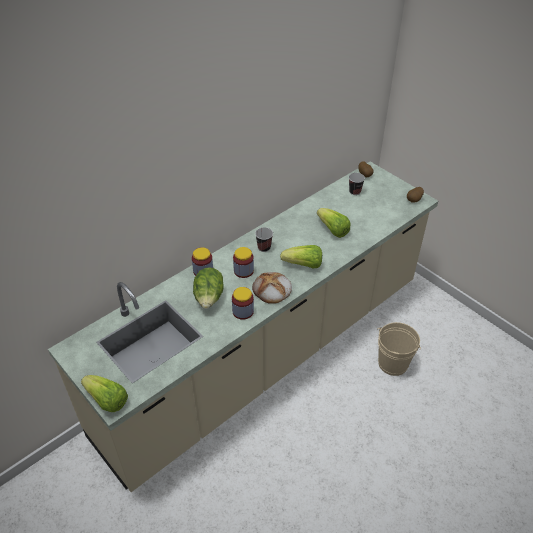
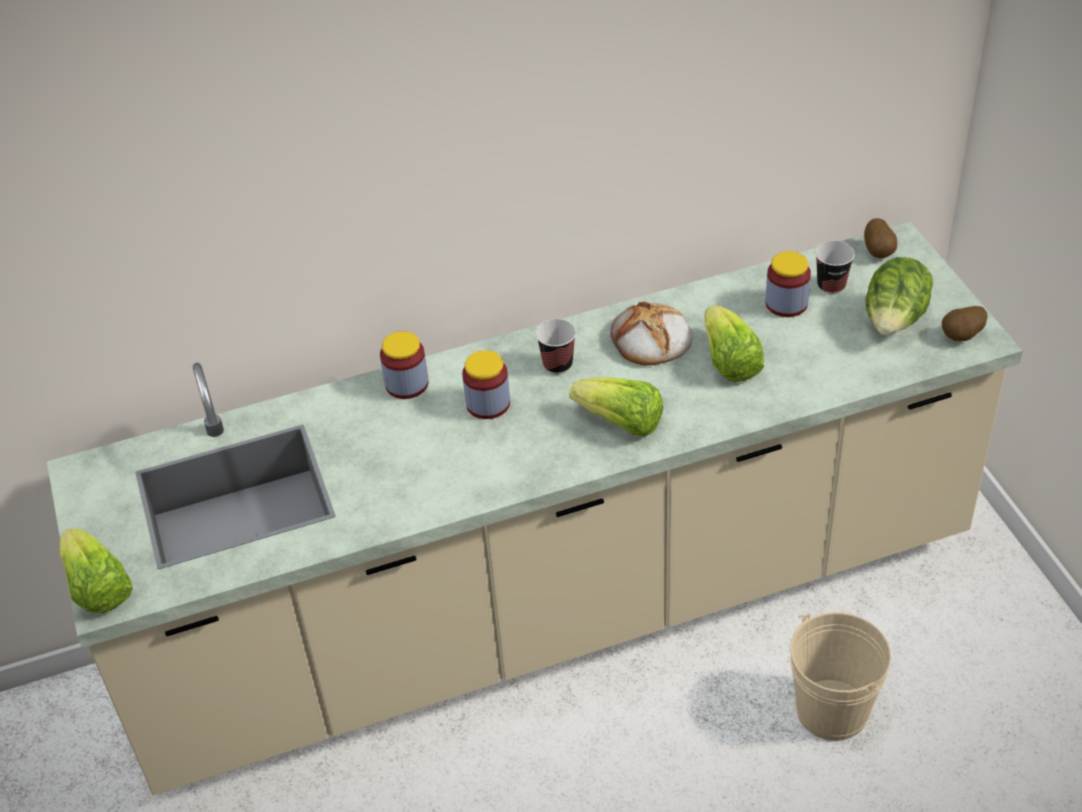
camera: 25 degrees right, 0 degrees up
lettuce [193,267,223,309] -> lettuce moved to [865,257,933,335]
jar [232,287,254,320] -> jar moved to [765,251,811,317]
bread [252,272,292,304] -> bread moved to [610,302,693,366]

